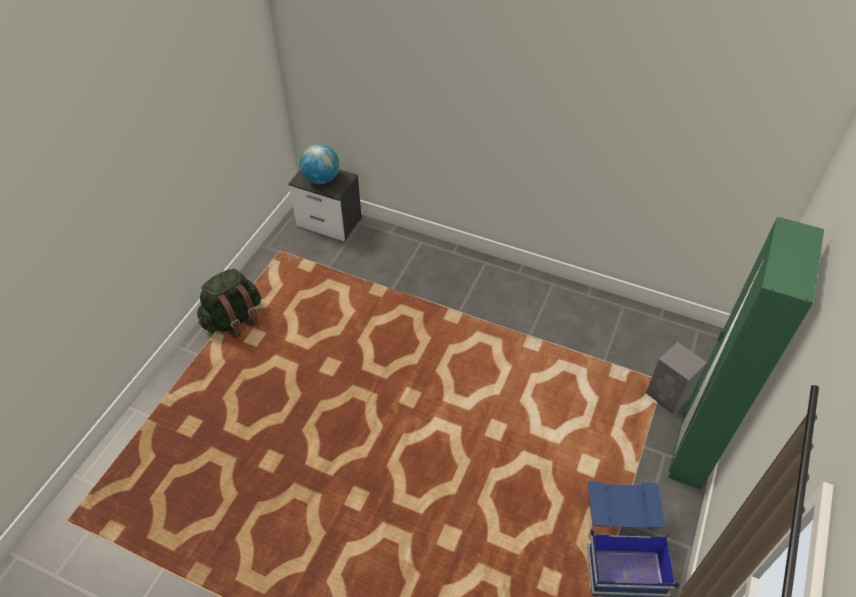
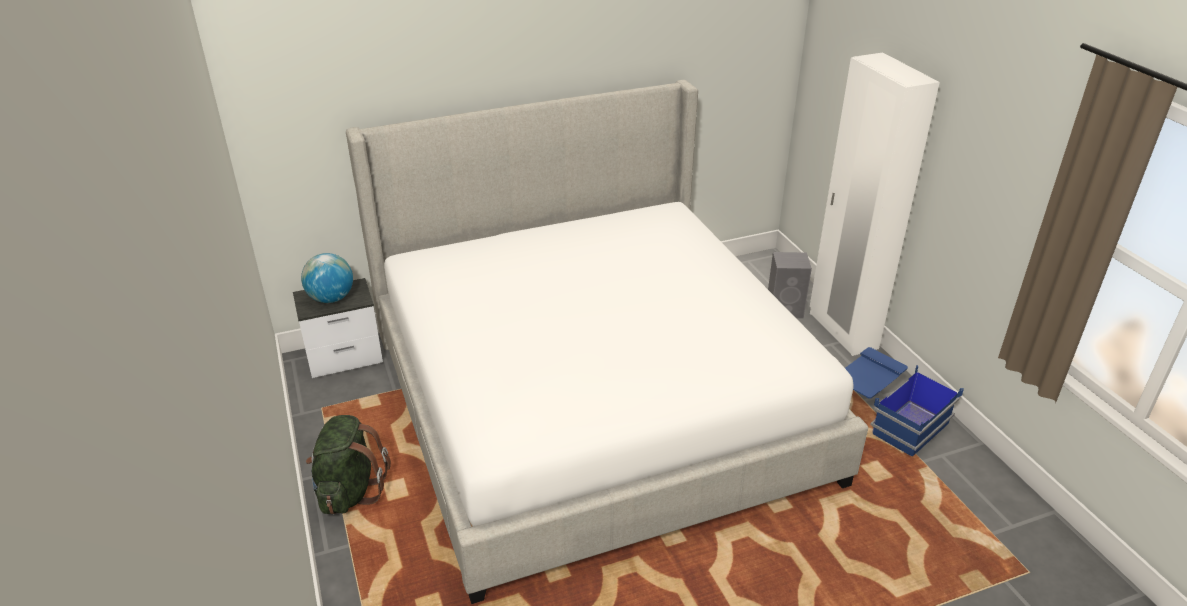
camera: 45 degrees left, 15 degrees down
green wardrobe [668,217,824,490] -> white wardrobe [810,52,940,356]
none -> bed [346,80,868,604]

